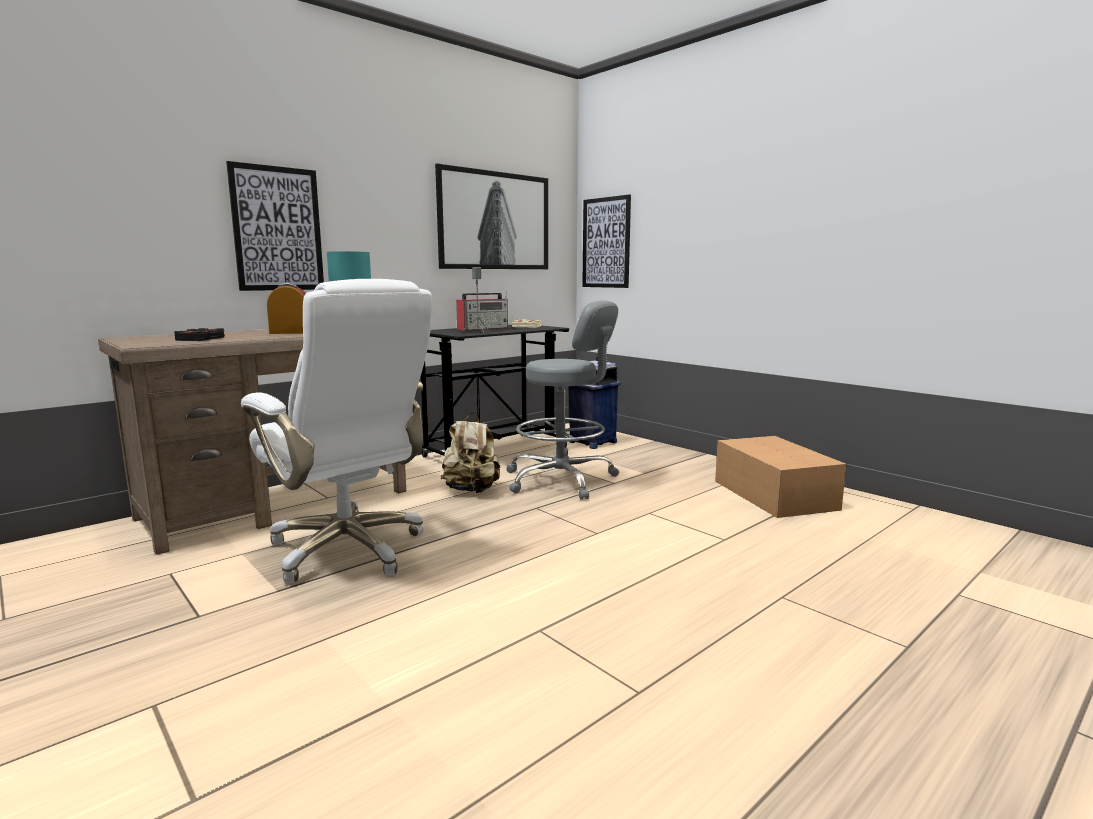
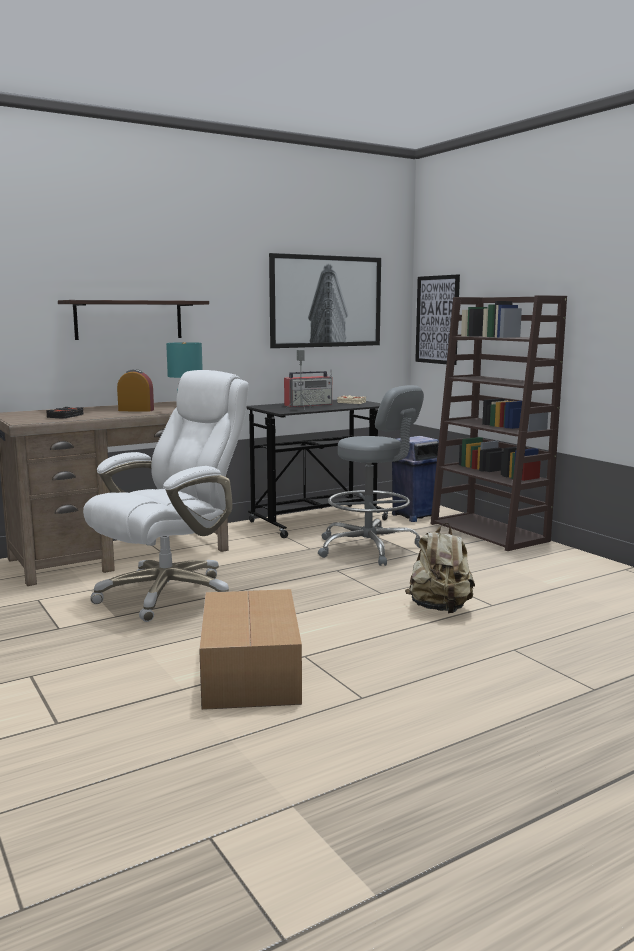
camera: 10 degrees right, 0 degrees up
picture [226,161,324,291] -> shelf [58,300,209,340]
white office chair [241,279,432,583] -> white office chair turned 105 degrees counterclockwise [83,370,249,622]
beige backpack [440,412,500,493] -> beige backpack moved to [405,523,475,613]
cardboard box [715,436,846,518] -> cardboard box moved to [199,589,302,710]
none -> brown bookcase [431,295,567,551]

